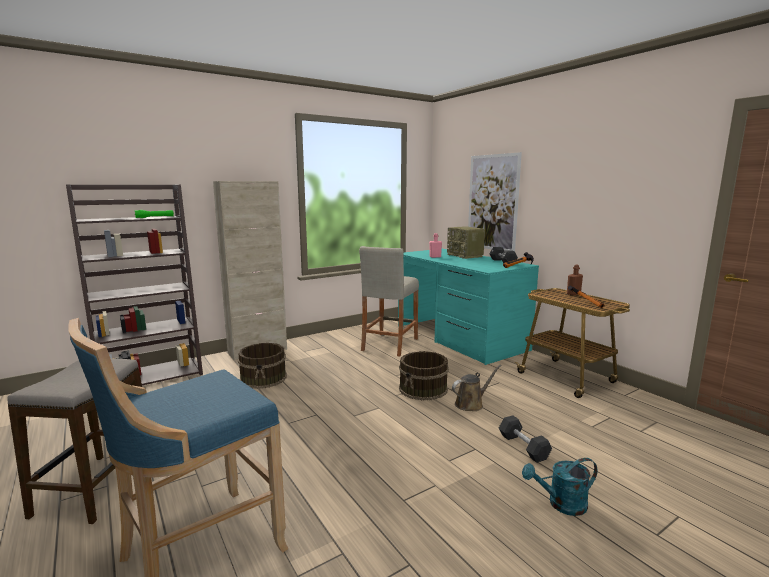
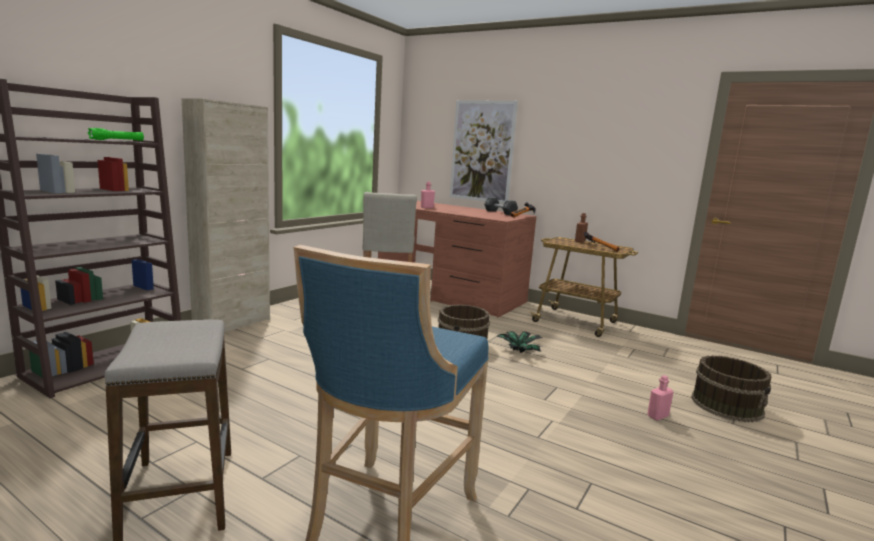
camera: 25 degrees left, 0 degrees up
brown bucket [238,343,287,389] -> brown bucket moved to [691,355,771,422]
turquoise desk [398,249,539,365] -> brown desk [378,201,537,318]
radio [447,226,485,259] -> none
brown watering can [452,364,502,411] -> potted plant [496,331,542,353]
black dumbbell [499,415,552,463] -> none
turquoise watering can [522,458,597,516] -> pink bottle [647,375,673,421]

